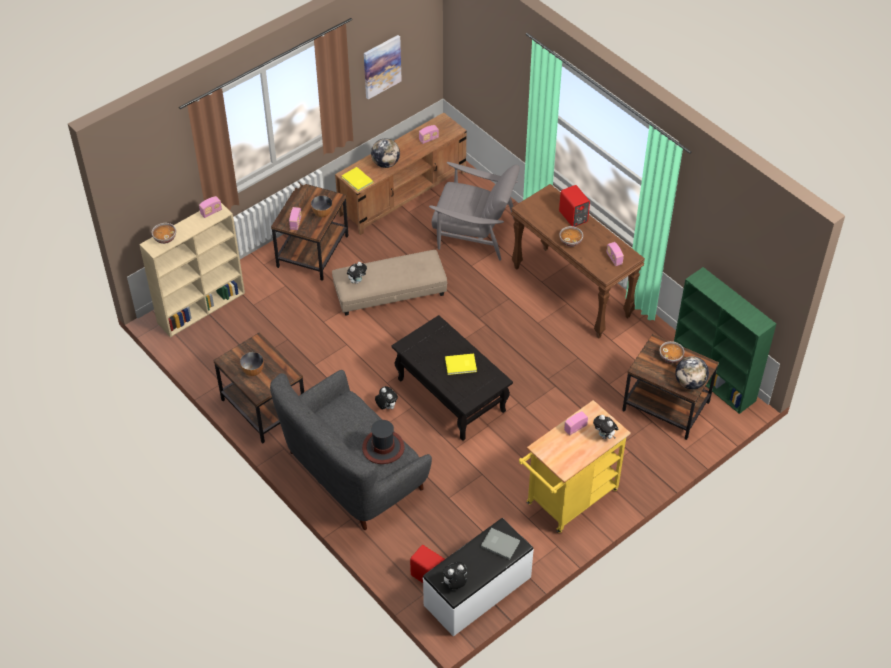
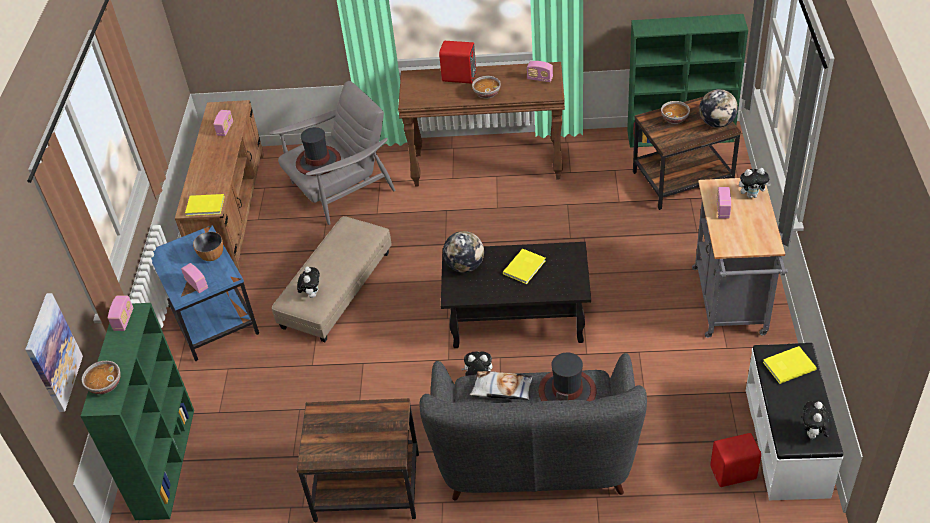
camera: 45 degrees left, 5 degrees down
beige bookcase [139,203,245,337] -> green bookcase [81,303,194,520]
bowl [240,352,264,376] -> none
brown side table [271,182,349,281] -> blue side table [151,225,259,361]
picture [364,35,402,99] -> picture moved to [25,293,83,412]
globe [371,138,400,168] -> globe moved to [443,231,484,273]
grey book [481,528,520,560] -> yellow book [763,346,817,384]
yellow cart [519,400,631,533] -> grey cart [692,178,788,338]
none -> hat [296,127,341,176]
none -> pillow [470,371,533,400]

